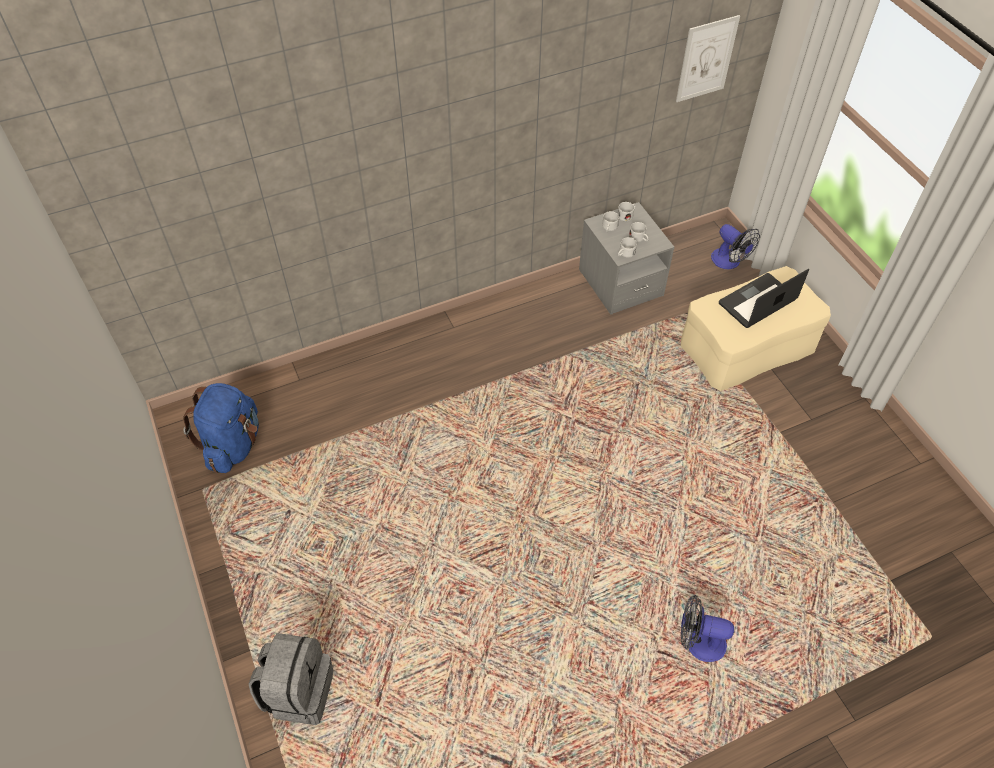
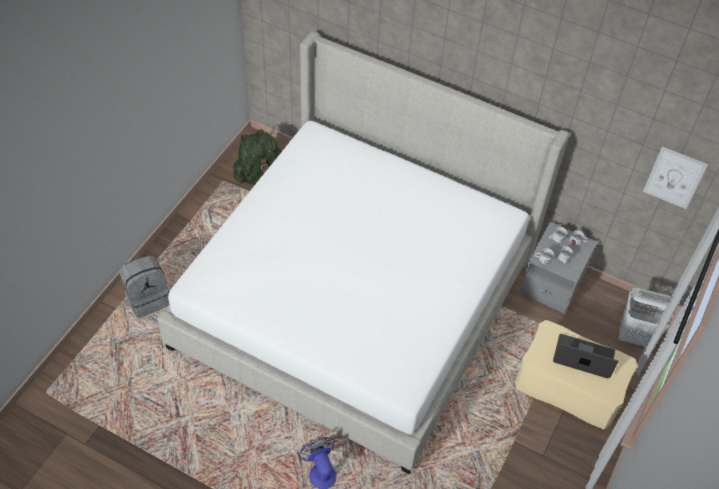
camera: 50 degrees right, 0 degrees up
blue backpack [183,383,259,473] -> green backpack [233,129,282,184]
fan [711,224,760,269] -> white laundry basket [619,288,677,347]
none -> bed [157,31,570,474]

